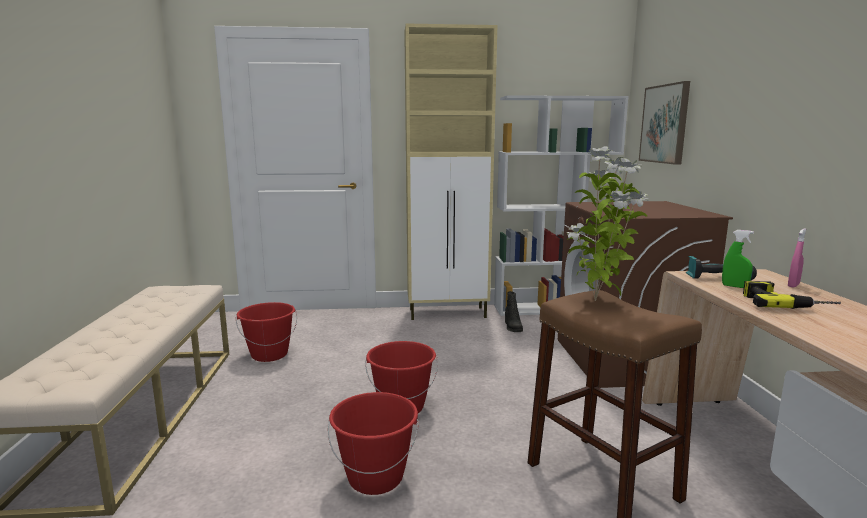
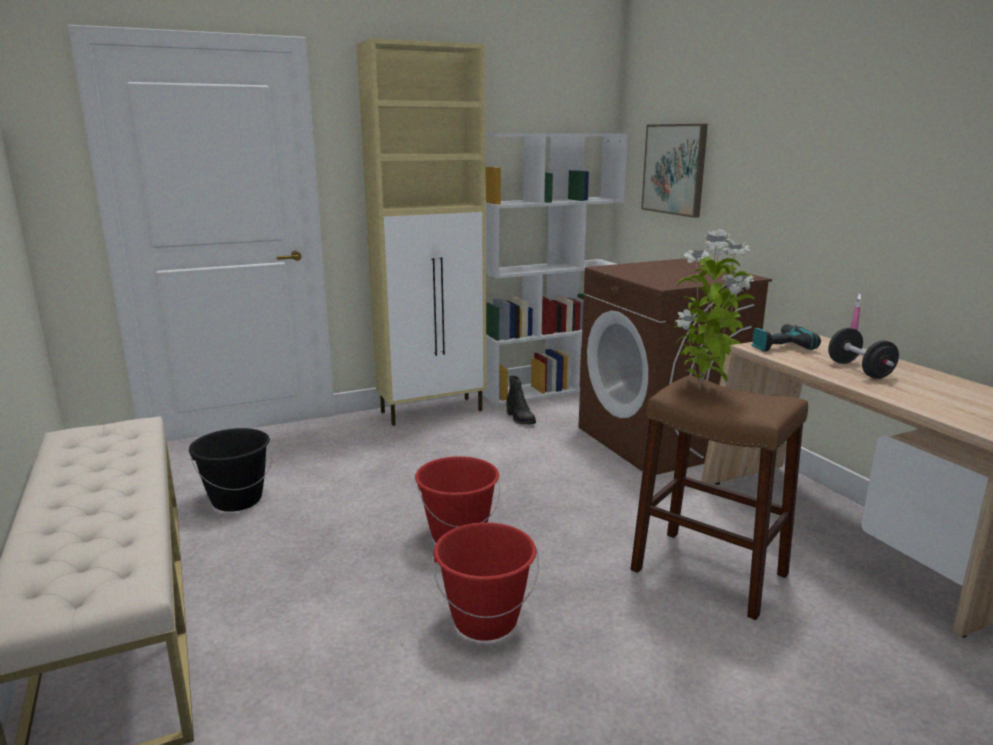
camera: 20 degrees left, 5 degrees up
red bucket [236,302,297,362] -> black bucket [189,428,273,512]
green spray bottle [722,230,754,288] -> none
power drill [743,281,841,309] -> black dumbbell [828,328,899,379]

